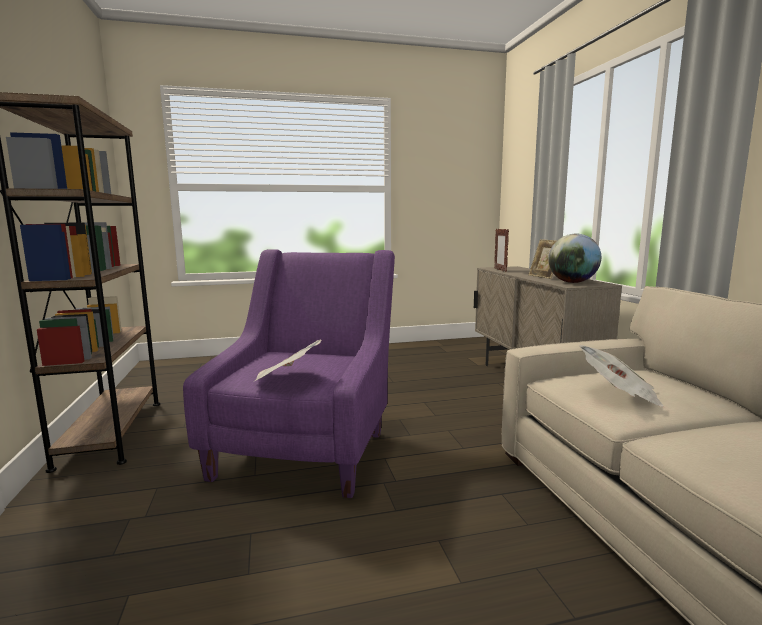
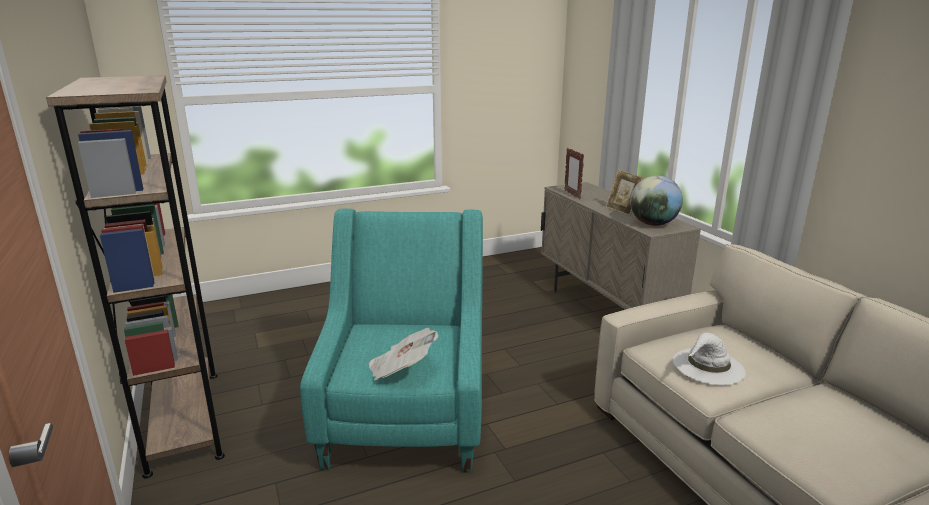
camera: 10 degrees left, 10 degrees up
purple armchair [183,249,395,498] -> turquoise armchair [300,209,483,473]
newspaper [579,345,664,407] -> white hat [673,333,746,385]

